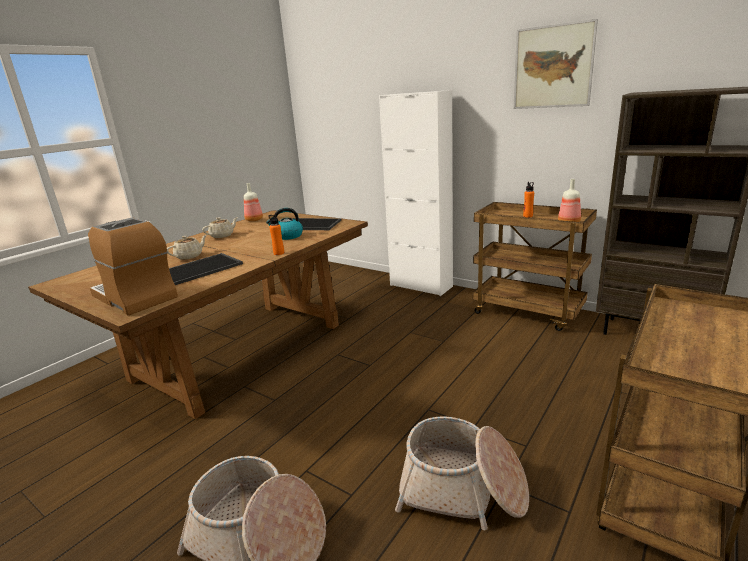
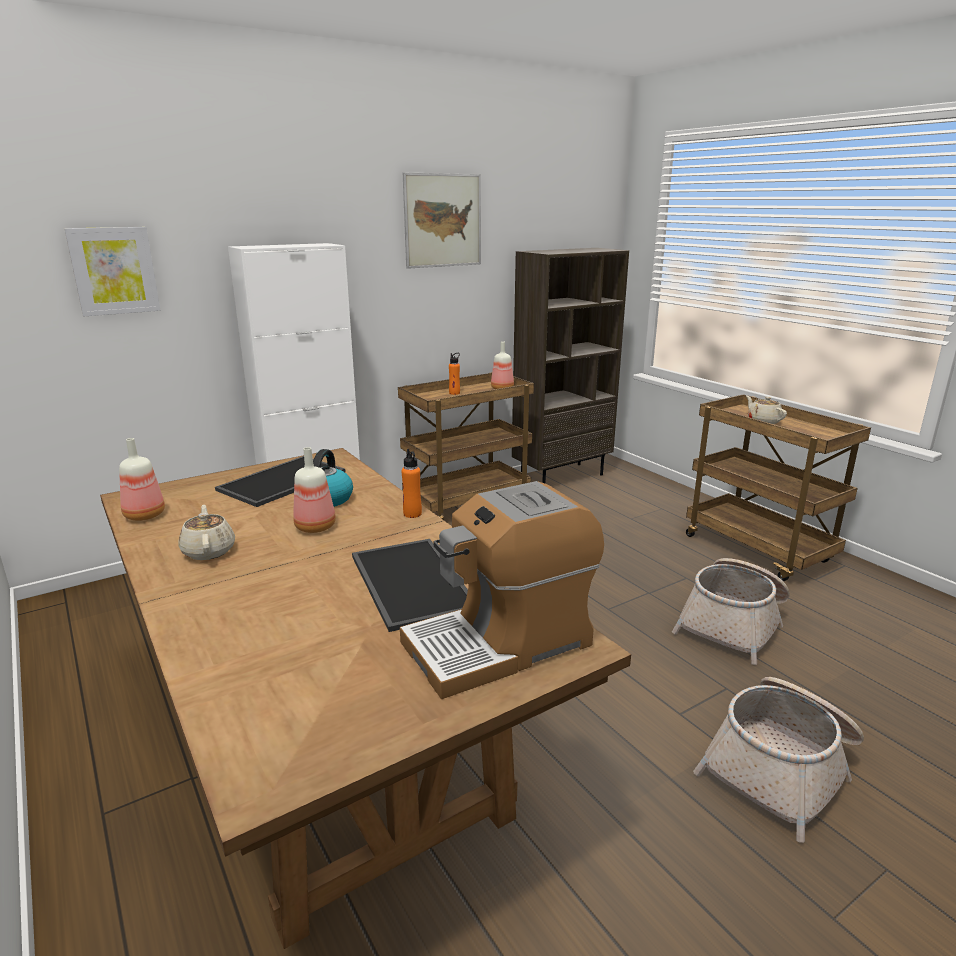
camera: 70 degrees left, 0 degrees up
beige teapot [167,235,207,260] -> beige teapot moved to [746,396,787,424]
none -> picture [64,227,161,316]
none -> bottle [293,447,336,533]

